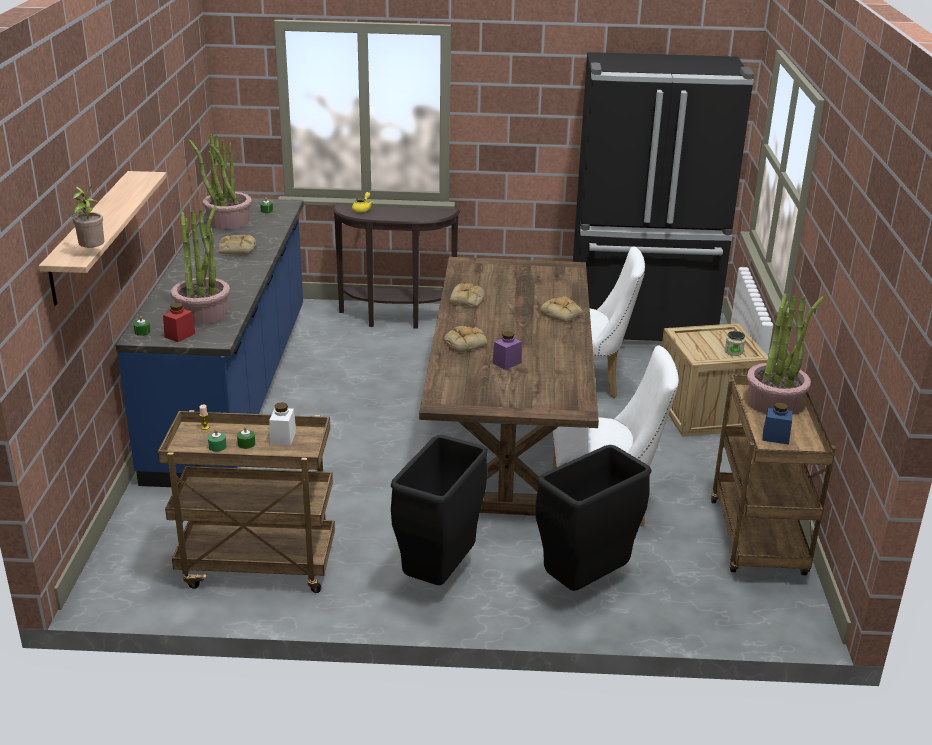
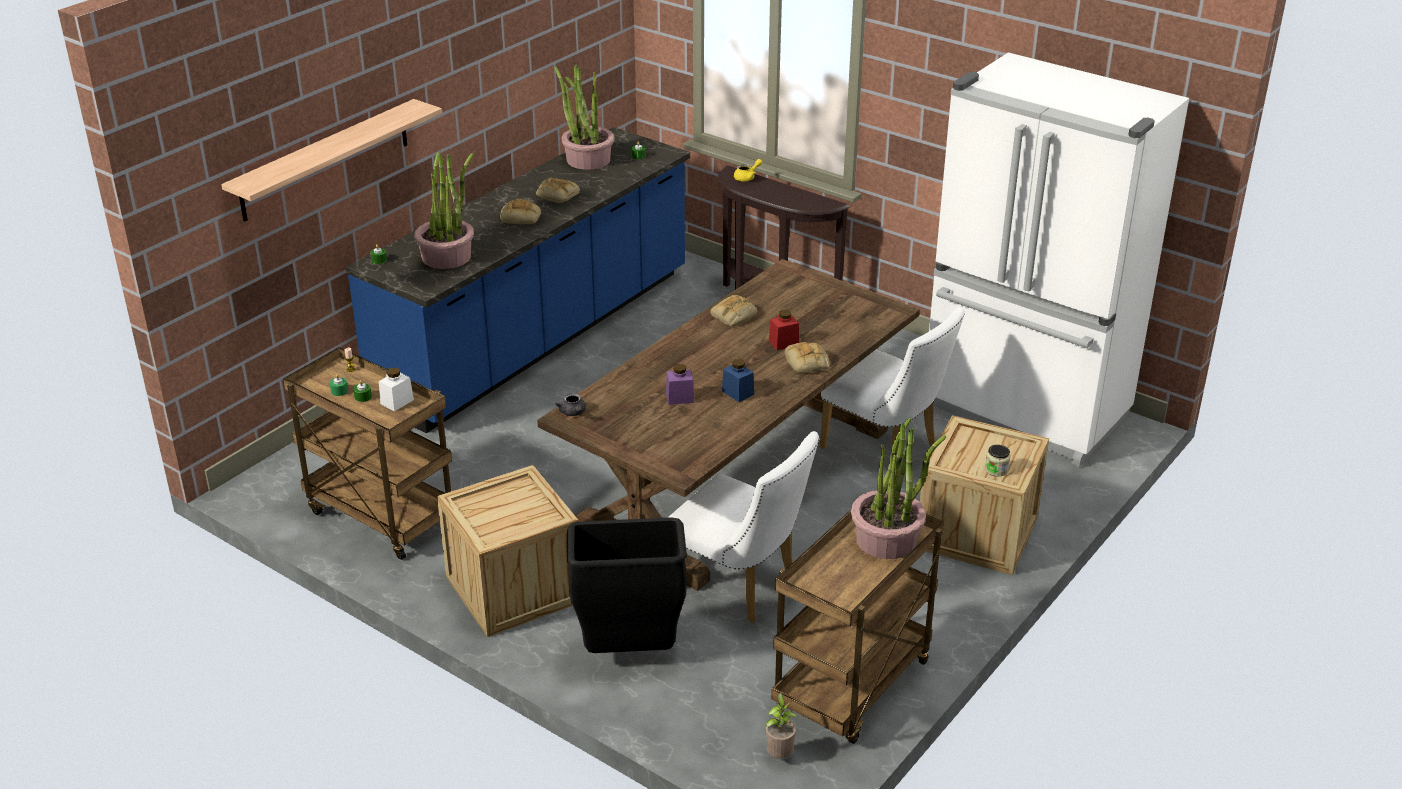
camera: 35 degrees right, 5 degrees up
potted plant [72,186,104,248] -> potted plant moved to [765,693,798,759]
red jar [163,303,195,342] -> red jar moved to [769,310,799,350]
black trash can [391,435,488,585] -> crate [437,465,579,637]
bread [444,326,487,353] -> bread moved to [500,198,541,224]
black fridge [573,52,754,349] -> white fridge [929,52,1189,467]
blue jar [762,403,793,445] -> blue jar moved to [722,359,754,402]
none -> grey teapot [555,393,586,416]

